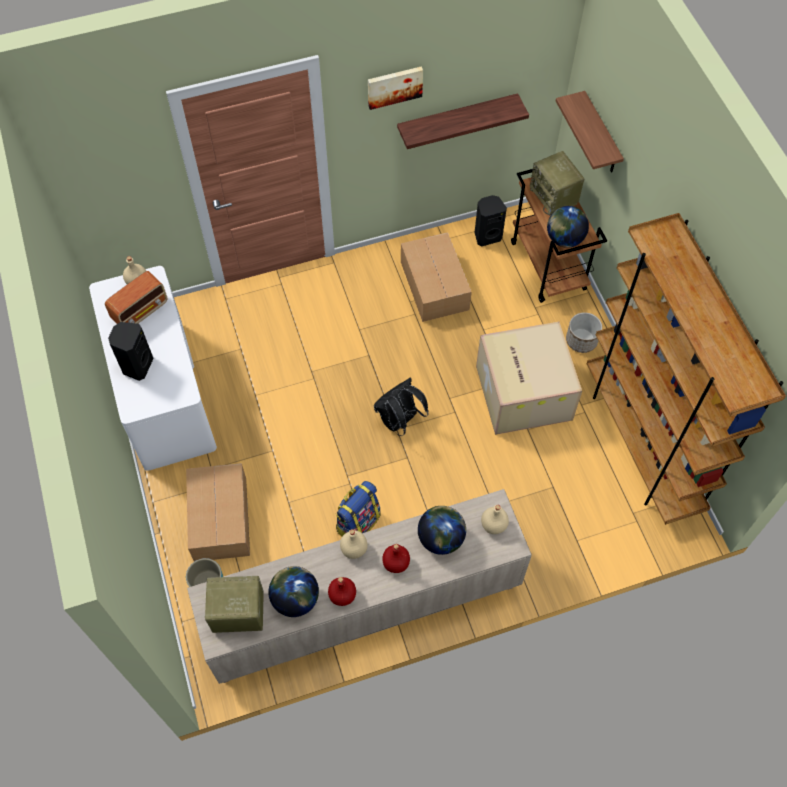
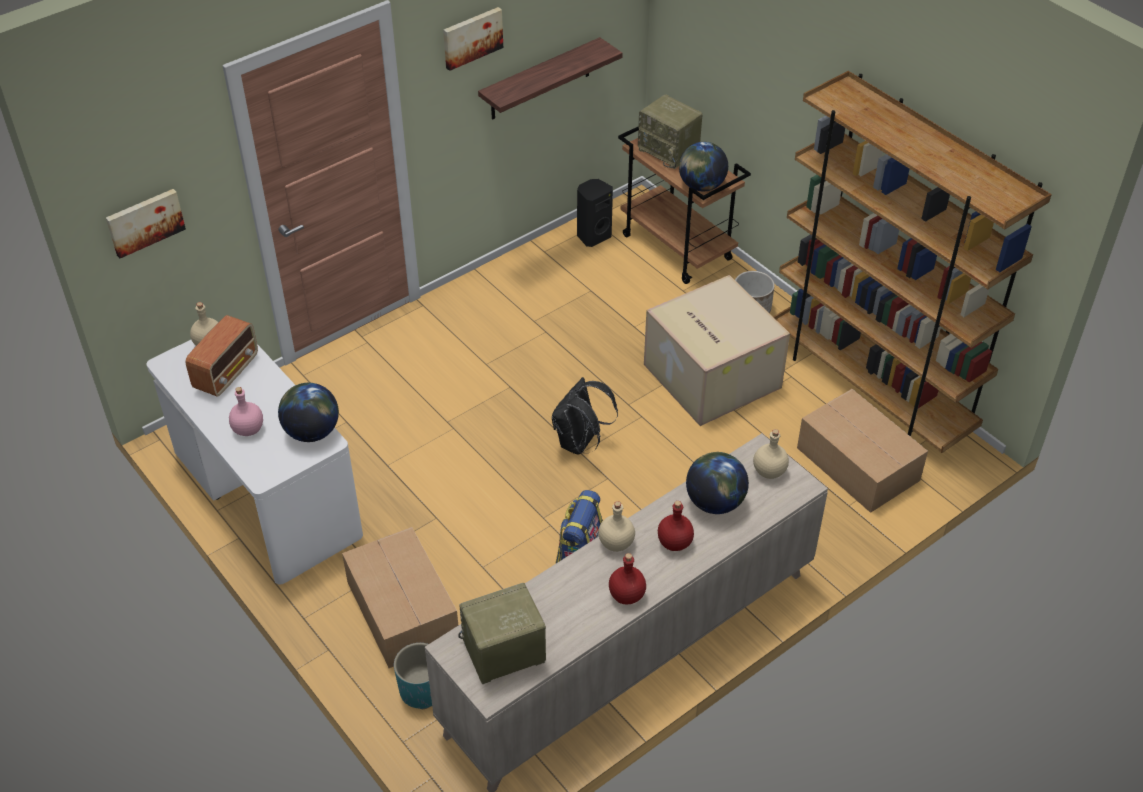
camera: 20 degrees left, 15 degrees down
black speaker [108,322,154,381] -> pink bottle [229,387,263,436]
globe [268,566,319,617] -> globe moved to [278,383,339,442]
cardboard box [401,232,472,322] -> cardboard box moved to [797,389,928,513]
shelf [556,91,624,172] -> none
none -> picture [106,189,186,258]

